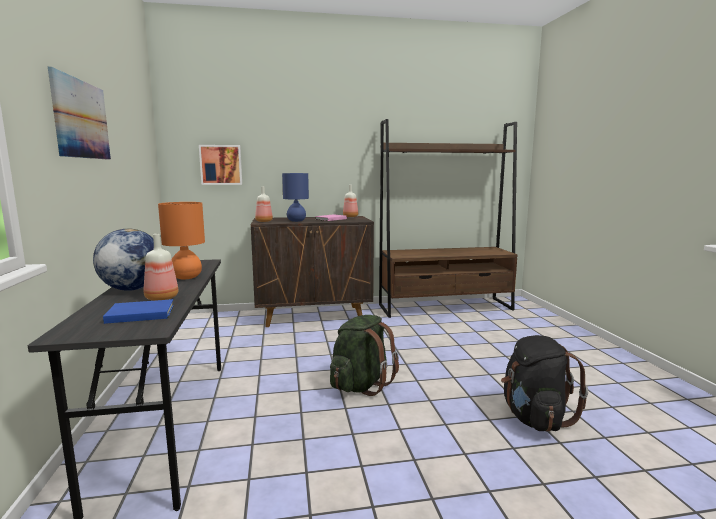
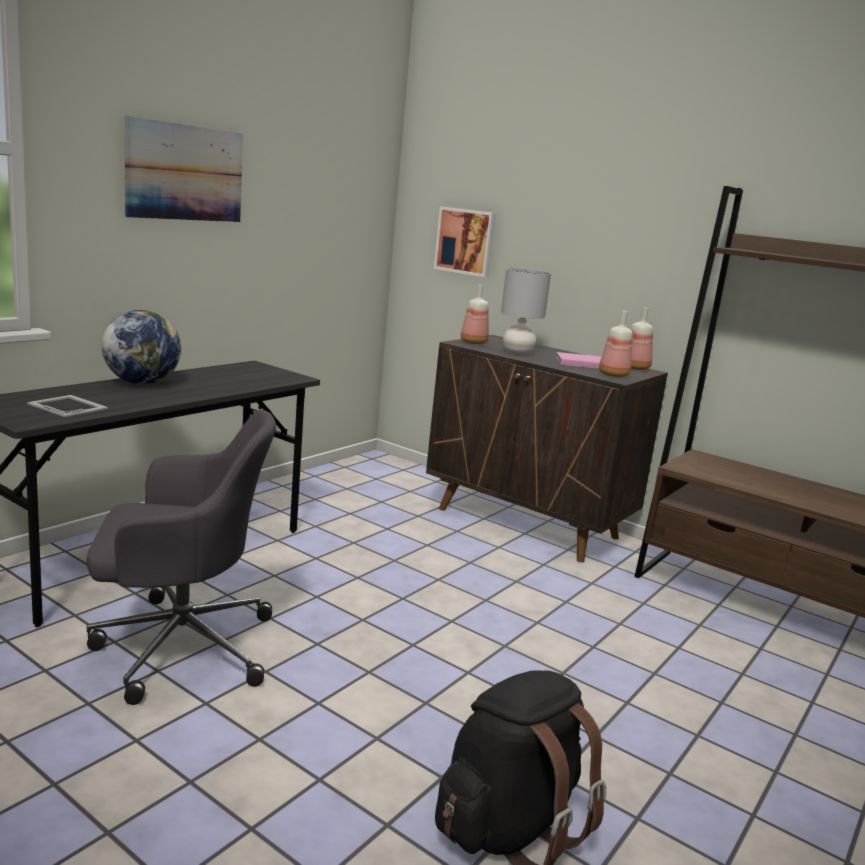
camera: 45 degrees right, 5 degrees up
blue book [103,299,174,324] -> picture frame [27,395,108,417]
bottle [144,234,178,301] -> bottle moved to [599,311,633,377]
orange table lamp [158,202,205,279] -> none
blue table lamp [282,173,309,222] -> grey table lamp [501,268,551,355]
green backpack [330,315,399,396] -> none
none -> grey office chair [86,410,276,705]

